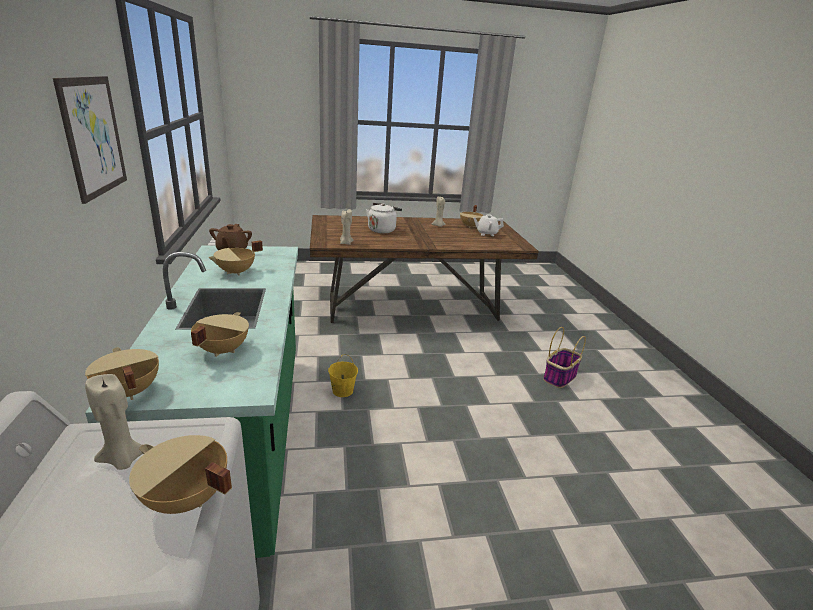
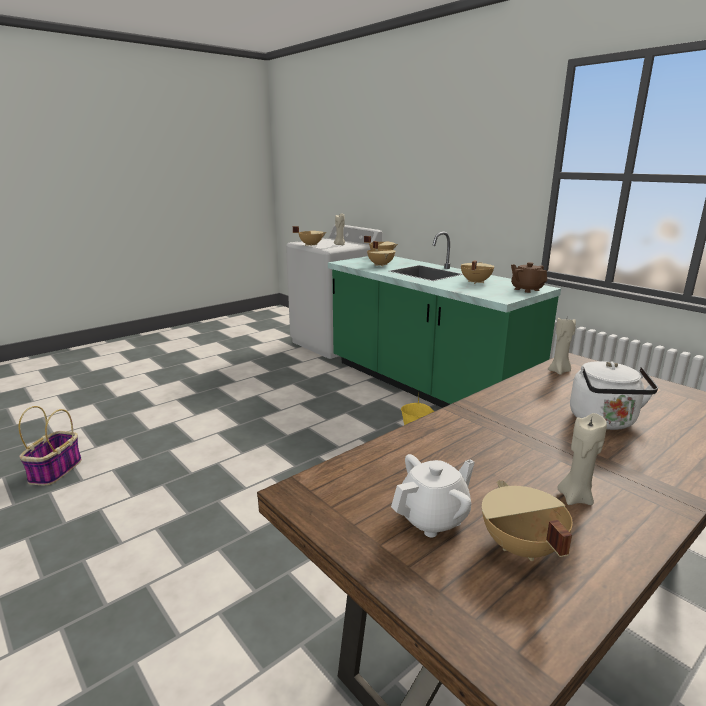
camera: 150 degrees right, 5 degrees down
picture [53,76,127,204] -> none
basket [543,327,586,388] -> basket moved to [19,406,82,485]

